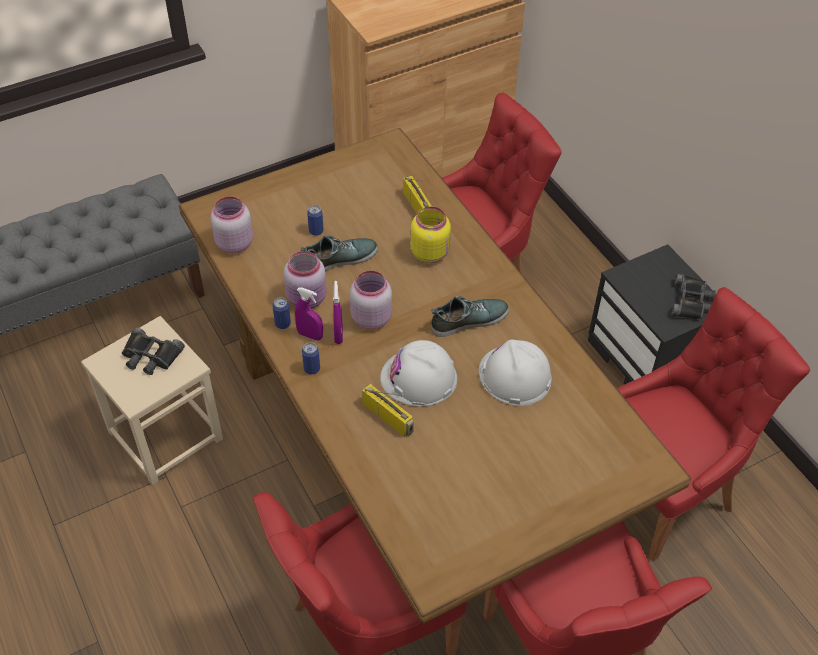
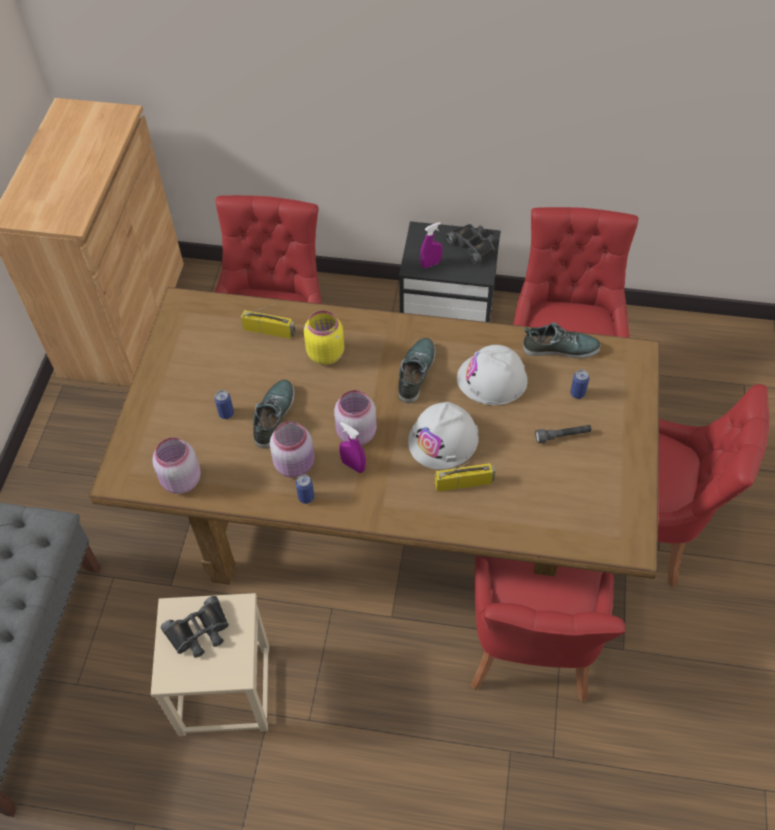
camera: 50 degrees left, 5 degrees up
purple spray bottle [295,287,323,341] -> purple spray bottle moved to [420,222,442,268]
can [302,342,320,375] -> can moved to [570,370,590,399]
none -> shoe [523,323,601,358]
none -> grey flashlight [535,425,592,443]

